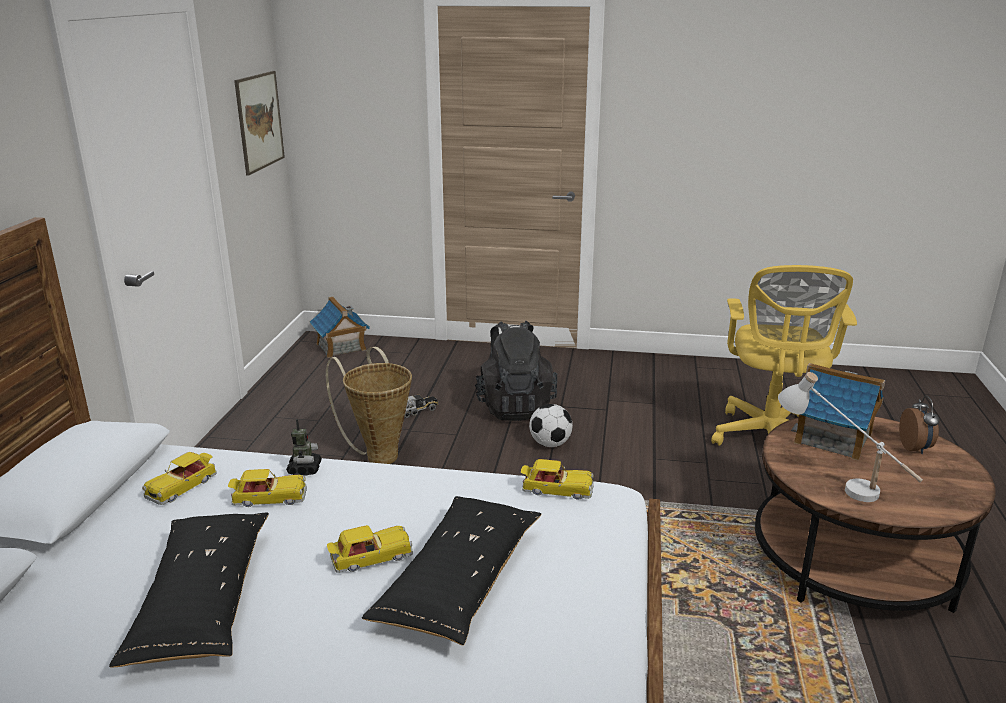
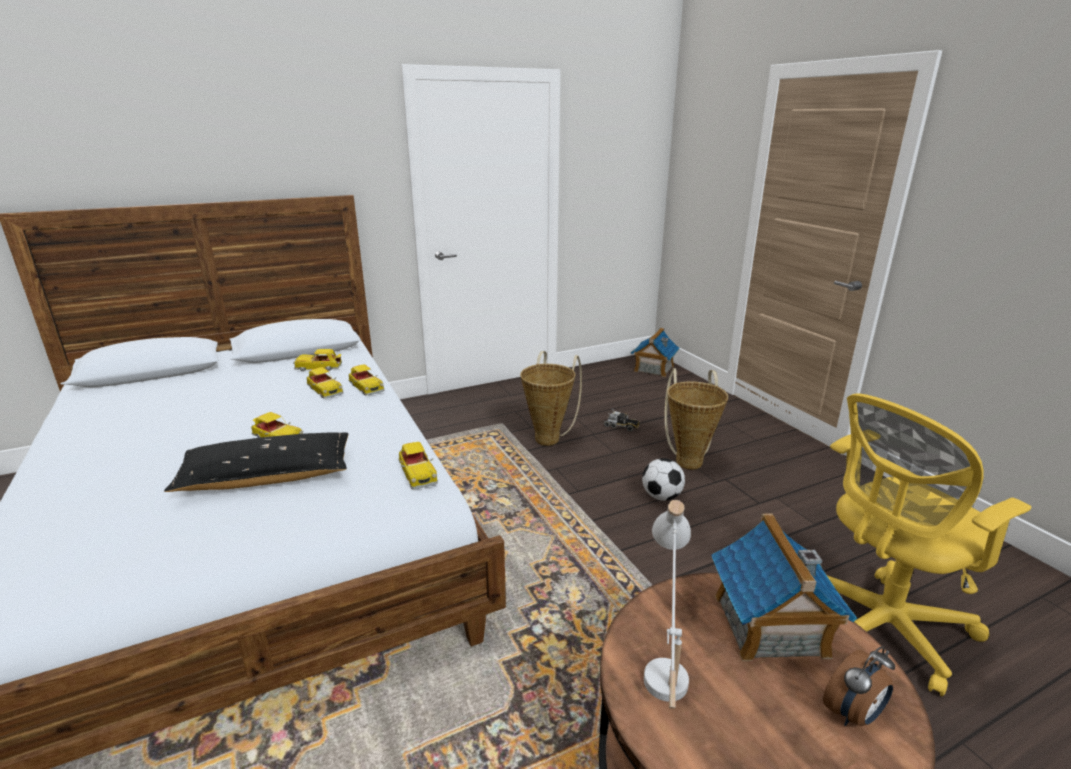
camera: 55 degrees right, 0 degrees up
black pillow [109,513,269,667] -> none
picture [234,71,285,175] -> none
toy robot [286,419,322,475] -> toy car [349,364,384,396]
black backpack [475,321,558,421] -> basket [665,368,728,470]

